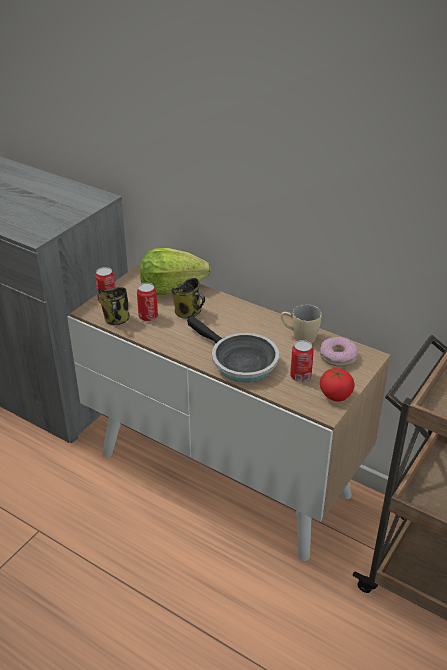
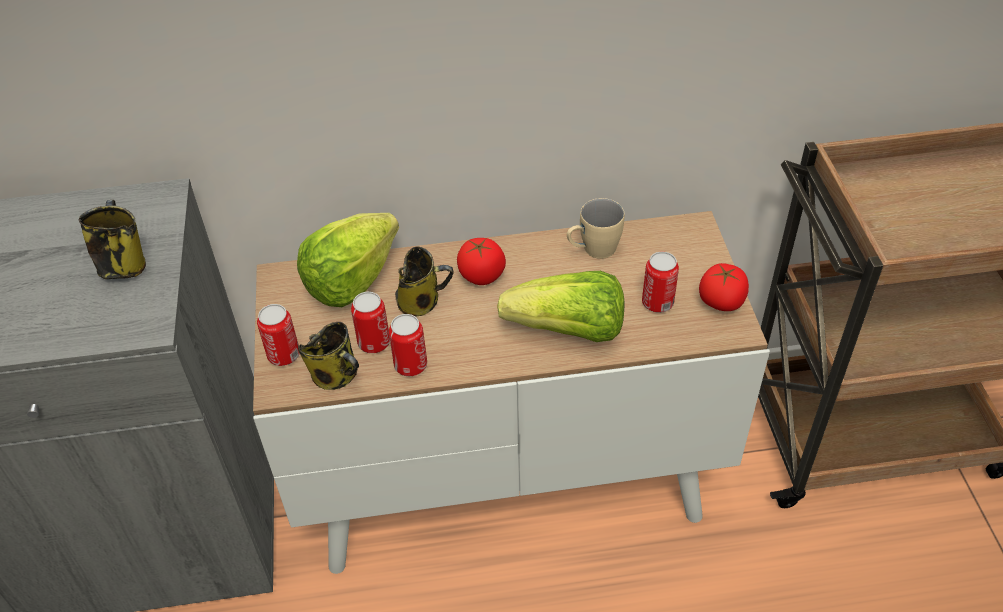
camera: 40 degrees left, 10 degrees up
frying pan [187,316,279,382] -> lettuce [497,271,624,342]
donut [320,337,358,367] -> none
none -> mug [79,200,146,279]
none -> can [389,314,427,376]
none -> tomato [457,238,506,285]

